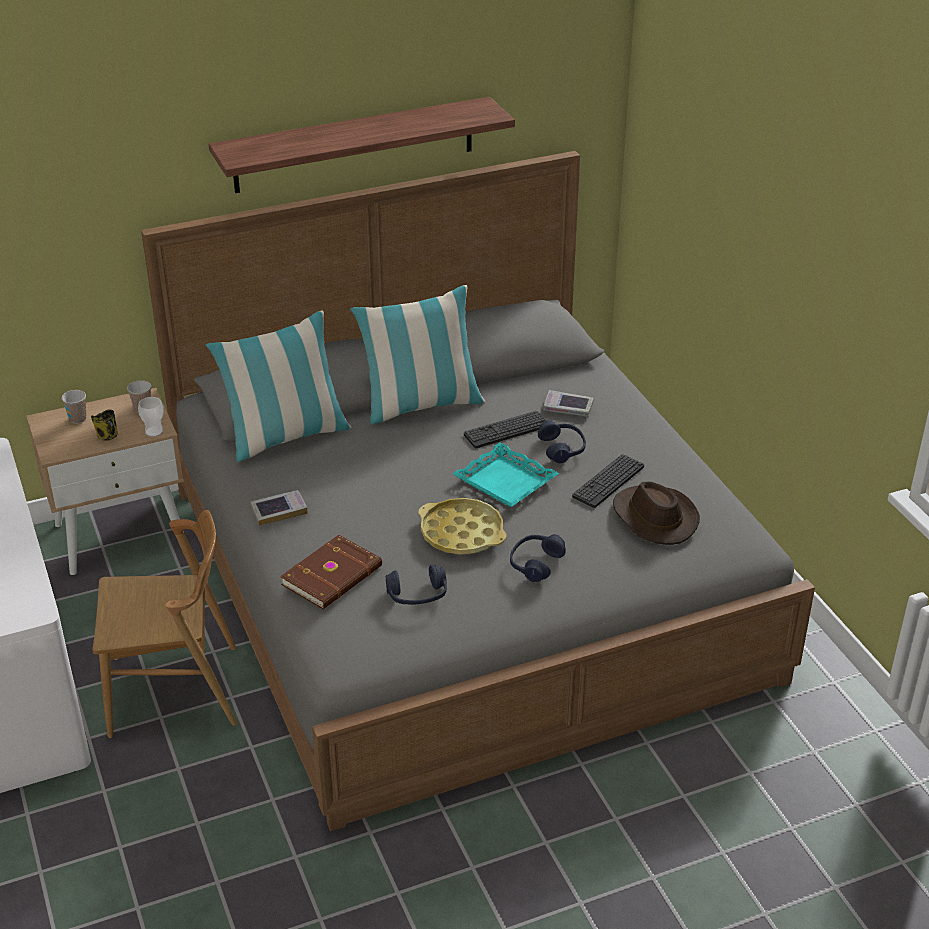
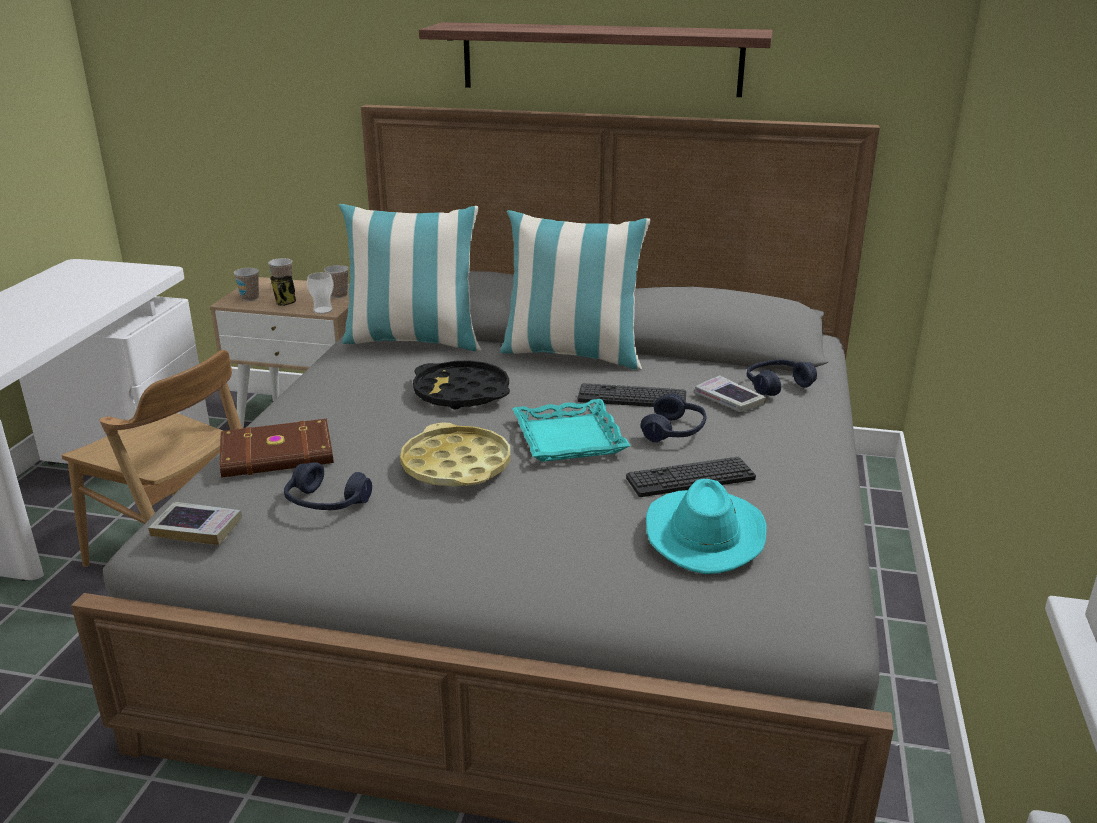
camera: 35 degrees right, 10 degrees down
book [250,490,308,526] -> book moved to [148,502,242,545]
blue headphones [510,534,566,582] -> blue headphones moved to [747,360,817,396]
brown hat [613,482,700,545] -> turquoise hat [646,479,766,574]
none -> cup [234,268,259,301]
none -> black tray [413,360,510,409]

